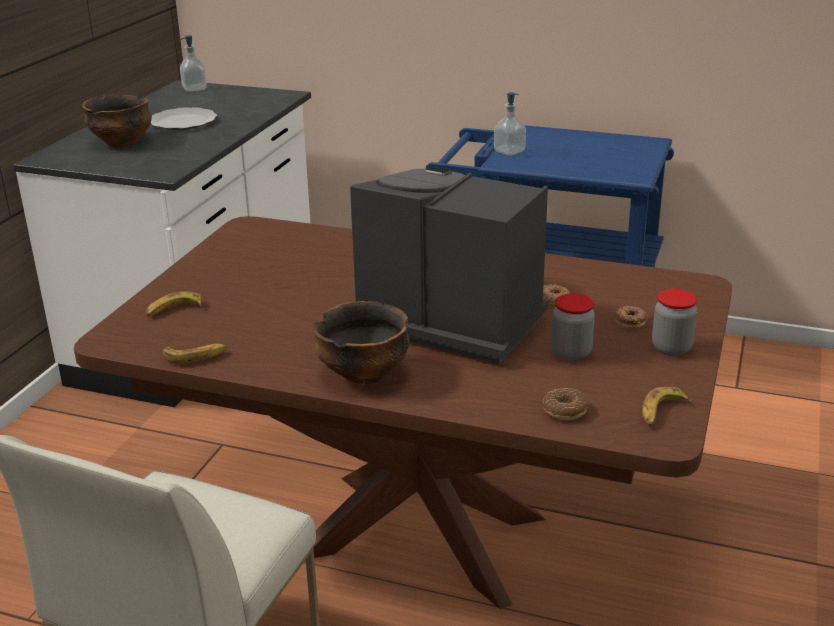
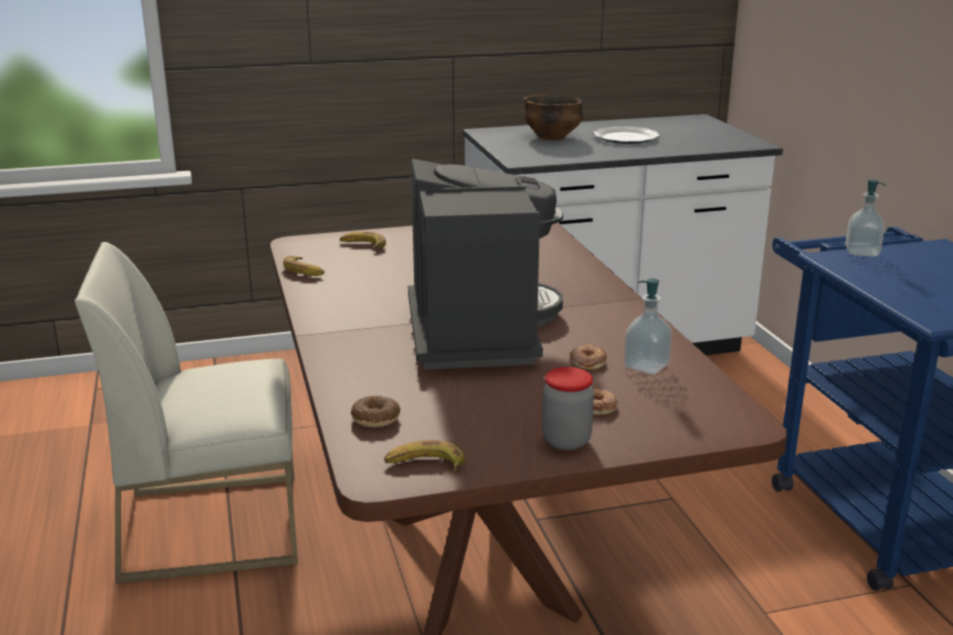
camera: 55 degrees right, 5 degrees down
soap dispenser [180,35,207,92] -> soap dispenser moved to [624,278,672,374]
bowl [313,301,409,384] -> none
jar [551,293,595,361] -> none

